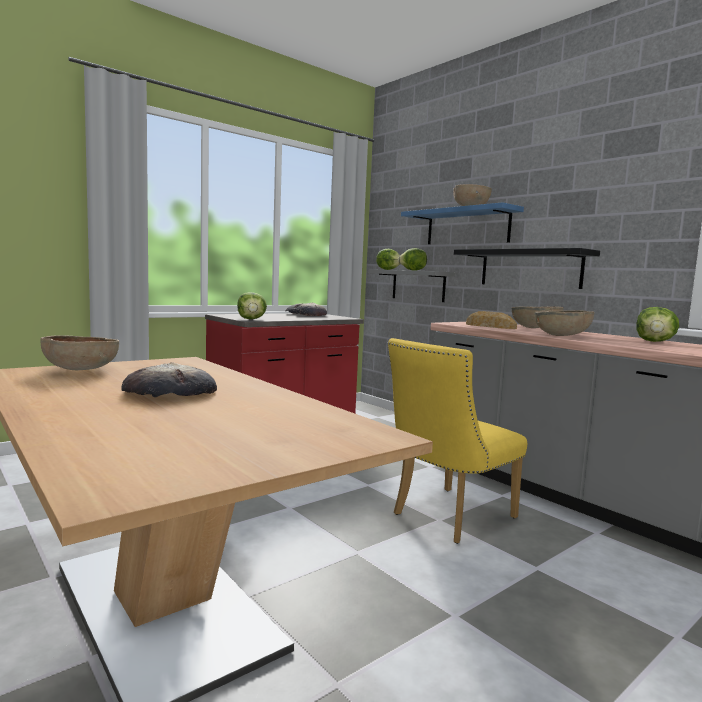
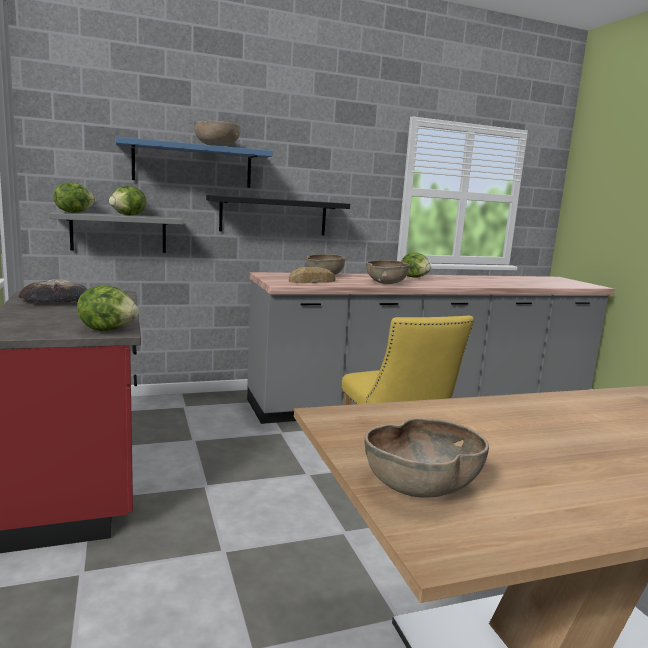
camera: 70 degrees left, 5 degrees up
bread [121,362,217,398] -> none

